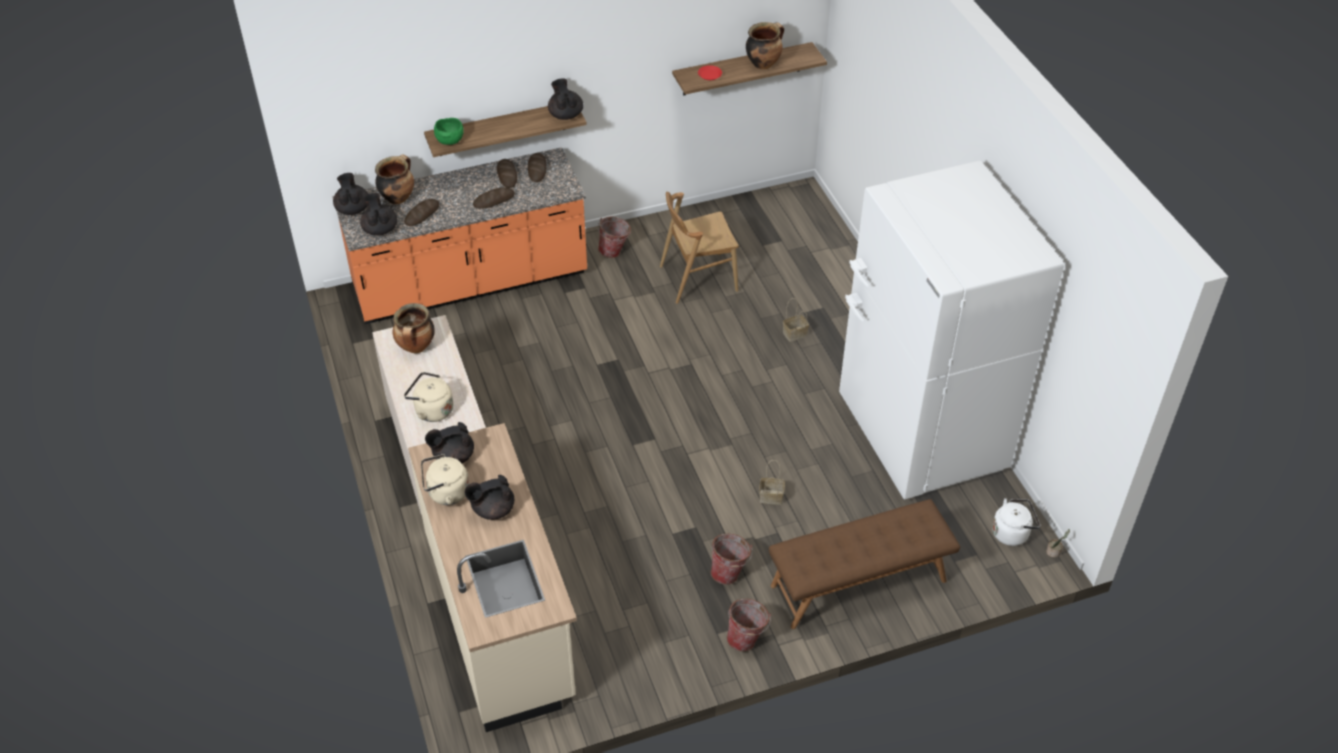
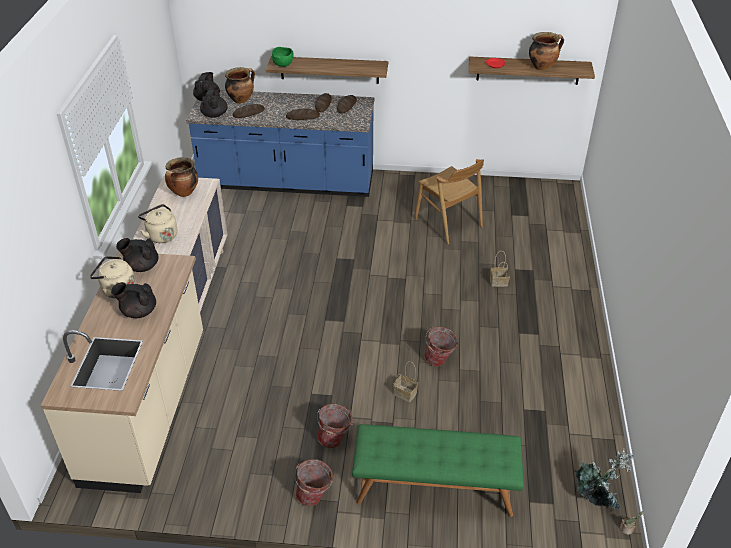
camera: 25 degrees right, 5 degrees down
orange counter [333,147,587,324] -> blue counter [186,90,375,197]
black teapot [548,78,584,120] -> none
bucket [598,217,631,258] -> bucket moved to [424,326,458,366]
brown chair [660,192,739,304] -> brown chair turned 135 degrees counterclockwise [415,159,484,244]
brown bench [769,499,960,629] -> green bench [352,424,524,517]
white fridge [839,161,1064,499] -> none
white kettle [992,498,1040,546] -> potted plant [574,448,635,510]

